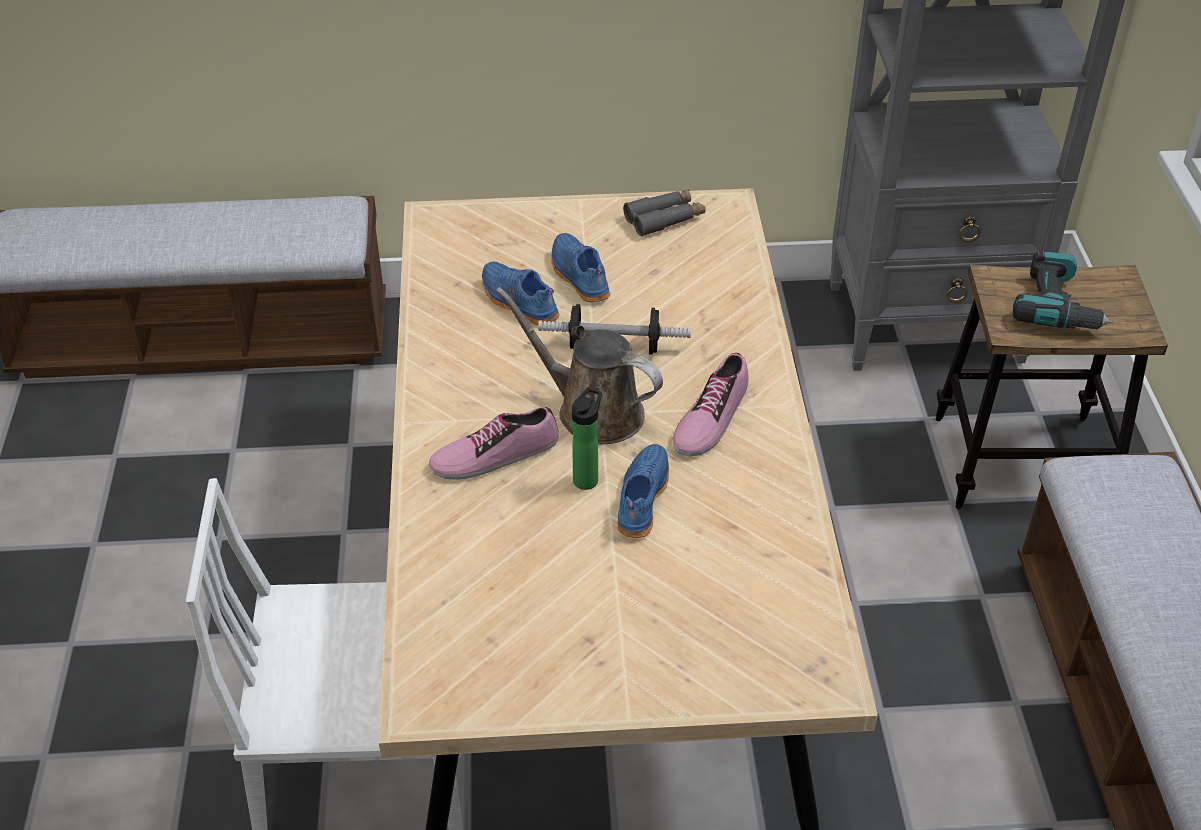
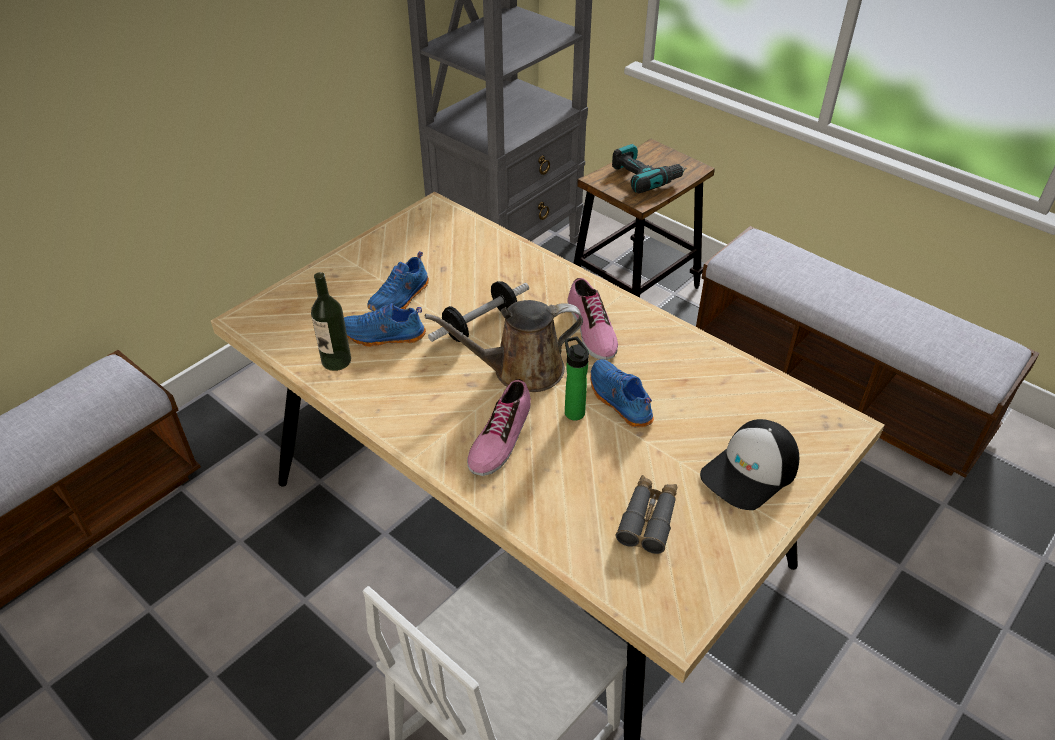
camera: 45 degrees left, 0 degrees up
blue shoe [551,233,611,302] -> blue shoe turned 75 degrees counterclockwise [368,251,429,311]
grey binoculars [623,189,706,236] -> grey binoculars moved to [616,475,677,554]
none -> bottle [311,272,351,371]
none -> cap [700,419,799,510]

